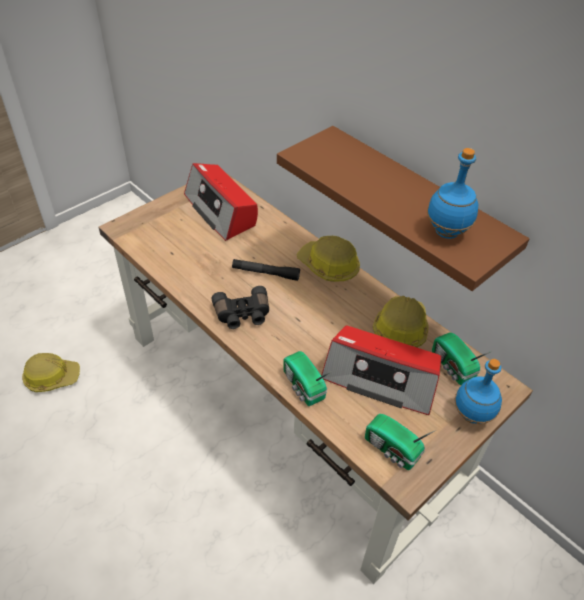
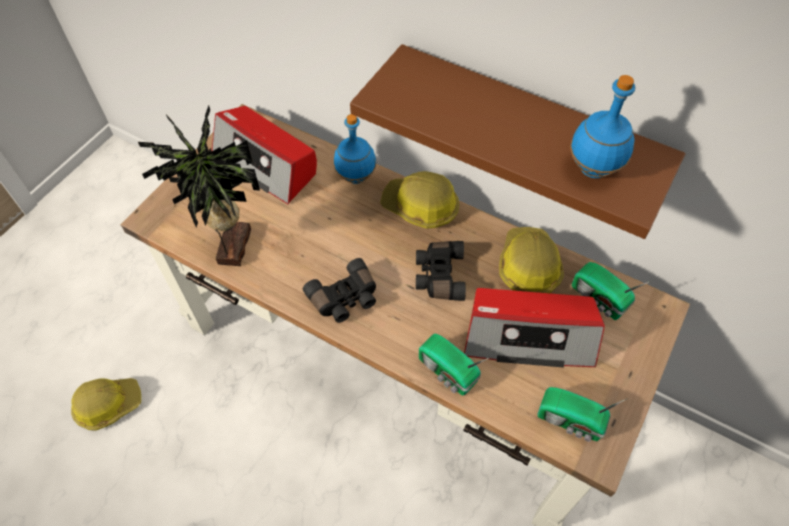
camera: 15 degrees left, 10 degrees up
black flashlight [232,259,300,281] -> none
blue bottle [454,359,502,424] -> blue bottle moved to [334,114,376,184]
none -> potted plant [138,105,260,266]
none -> black binoculars [416,241,466,301]

